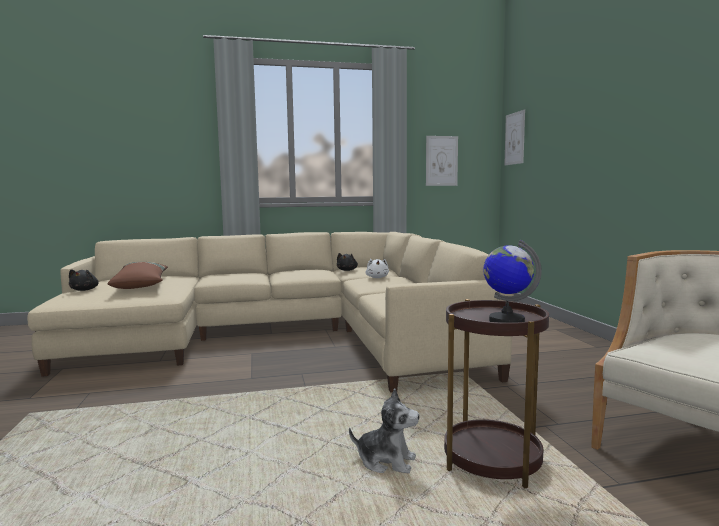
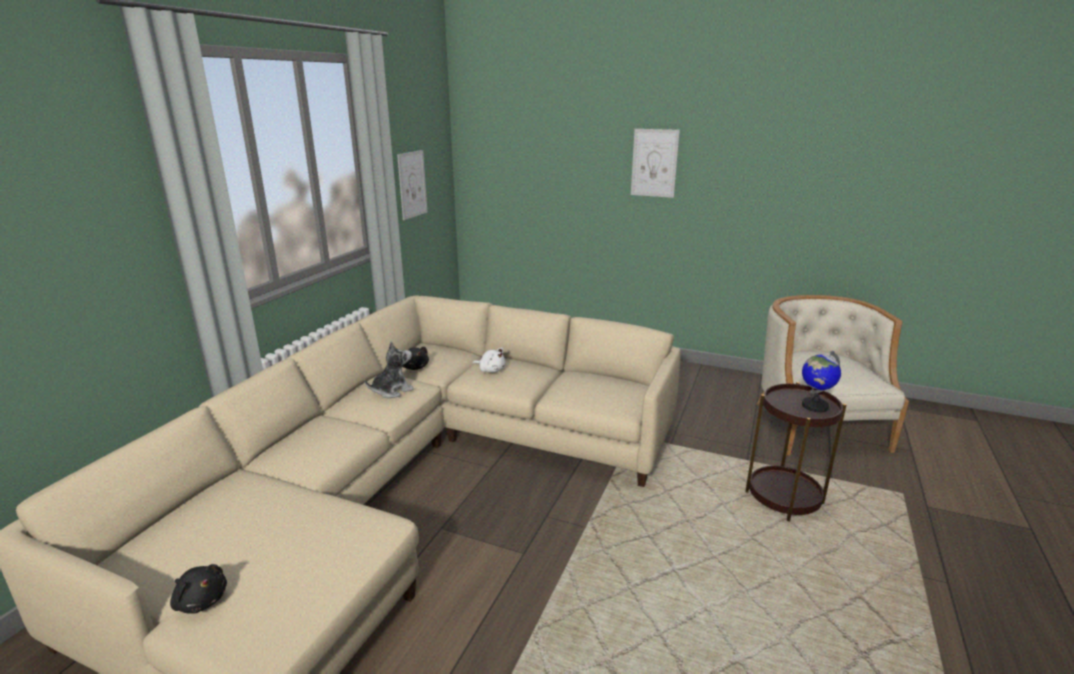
camera: 55 degrees left, 15 degrees up
brown pillow [108,262,168,289] -> none
plush toy [349,389,419,473] -> plush toy moved to [364,341,414,398]
picture [504,110,525,165] -> picture moved to [631,129,680,198]

